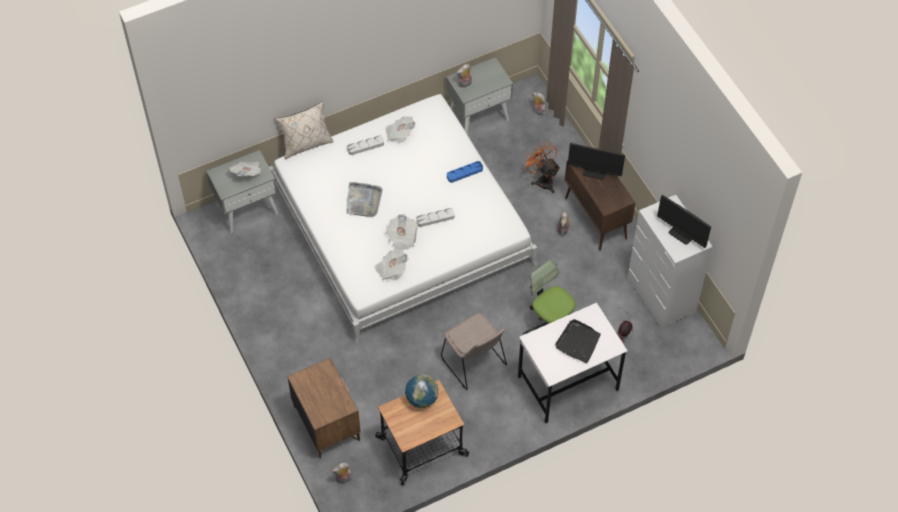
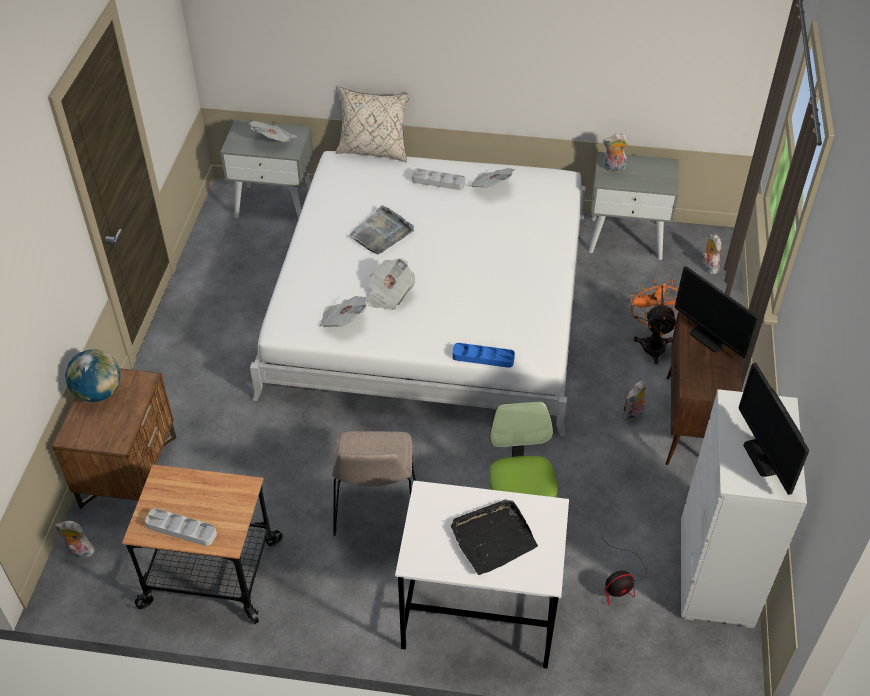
camera: 35 degrees right, 10 degrees down
globe [405,375,439,408] -> globe moved to [65,349,121,402]
grey tray [416,208,454,227] -> grey tray moved to [145,508,217,546]
blue tray [447,161,483,183] -> blue tray moved to [452,343,515,368]

